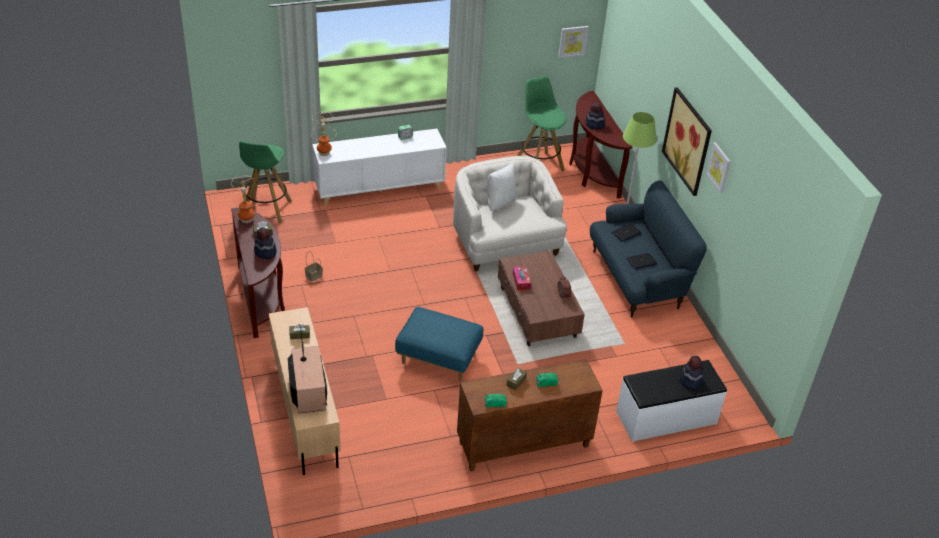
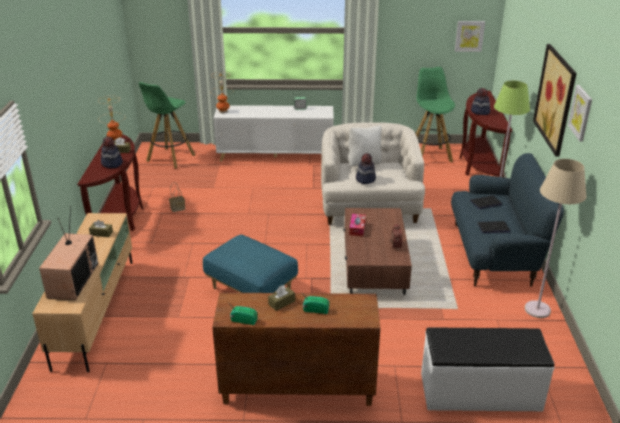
camera: 20 degrees right, 10 degrees down
hat [680,356,703,390] -> hat moved to [356,153,376,184]
none -> beige floor lamp [525,159,586,318]

